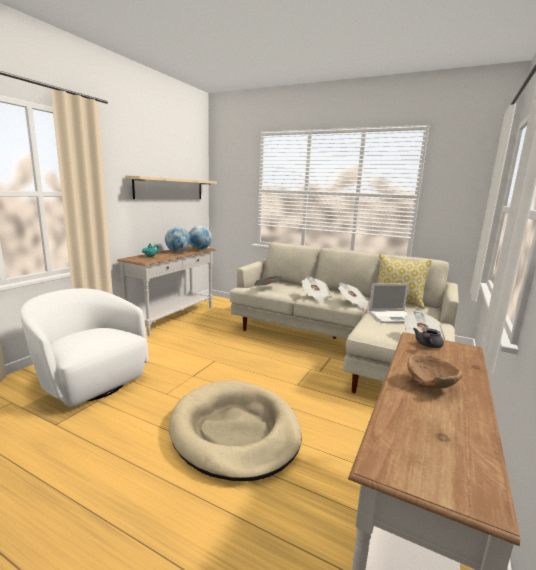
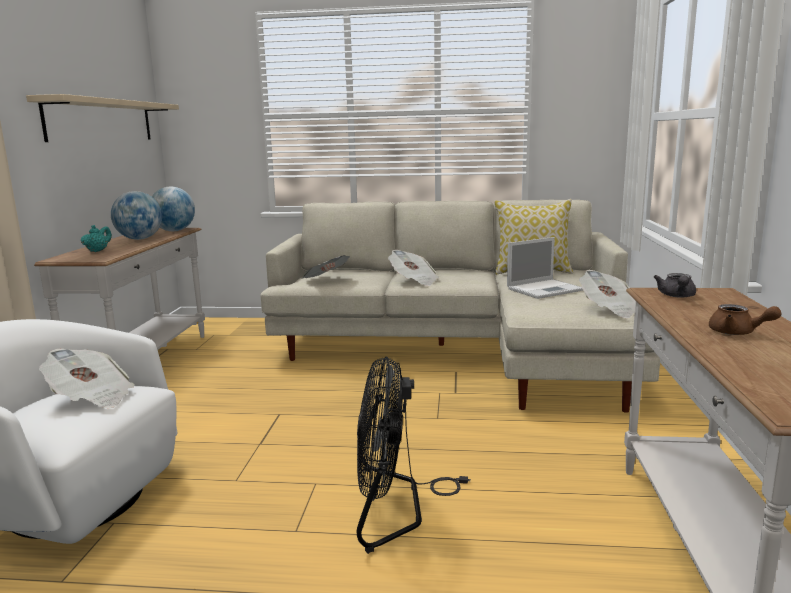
camera: 20 degrees left, 0 degrees up
beige dog bed [169,380,302,481] -> black fan [357,357,471,554]
newspaper [338,283,369,309] -> newspaper moved to [39,348,135,408]
brown bowl [408,354,462,389] -> brown teapot [709,304,782,335]

